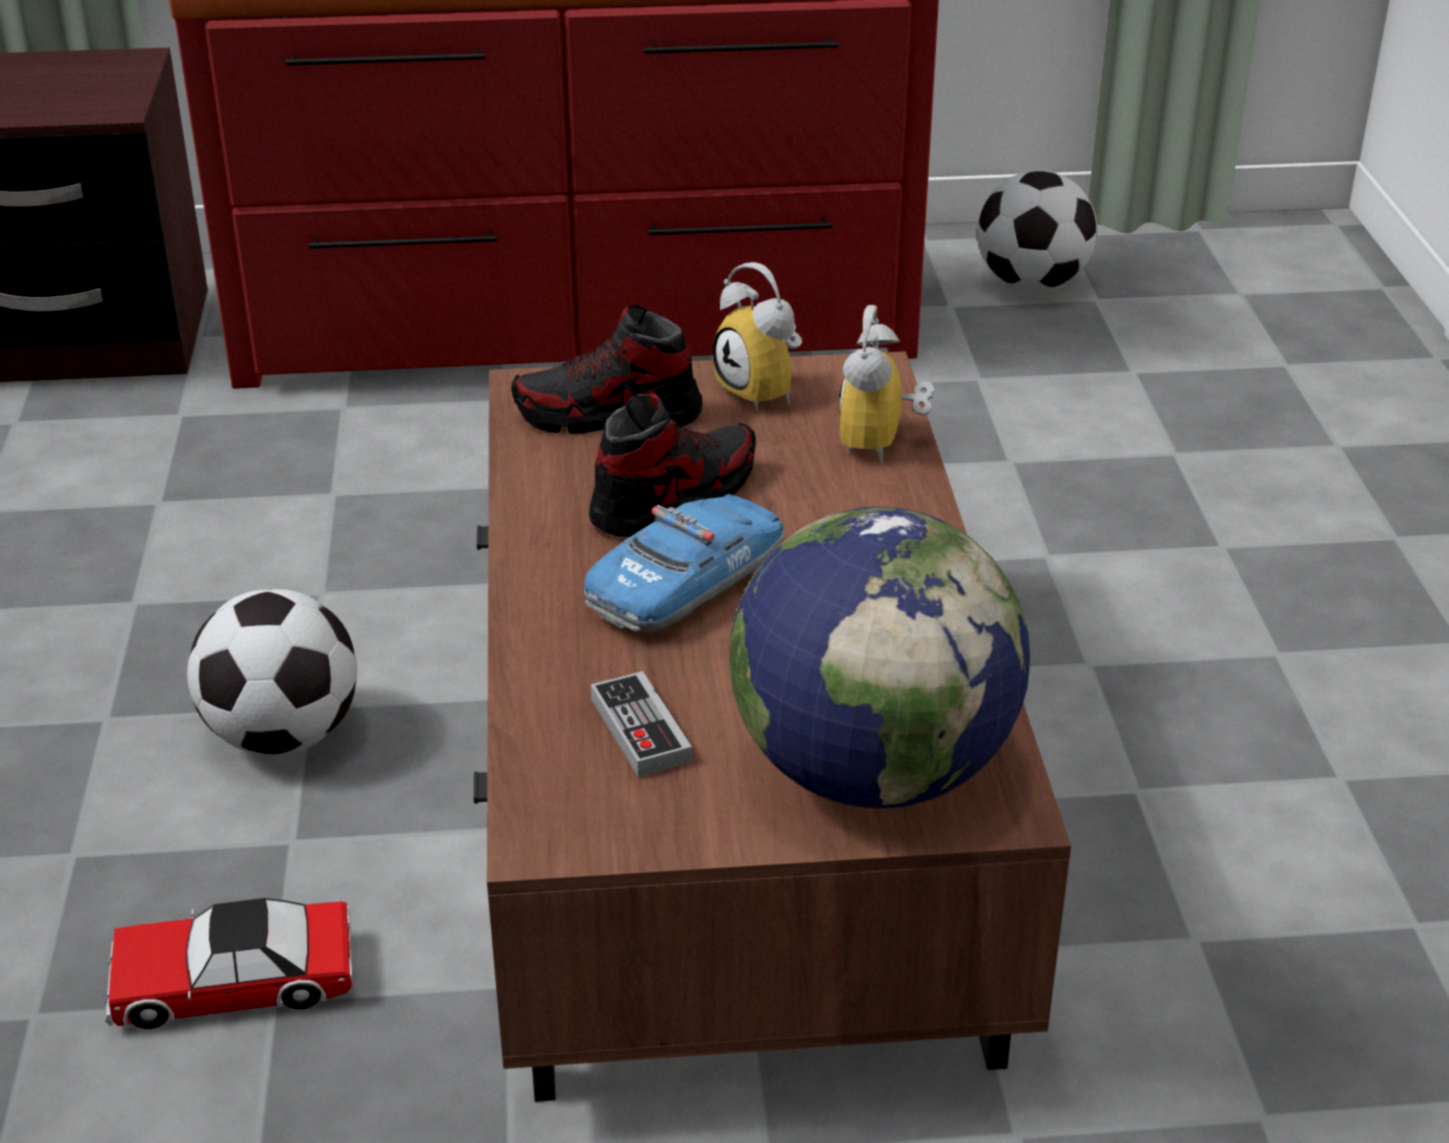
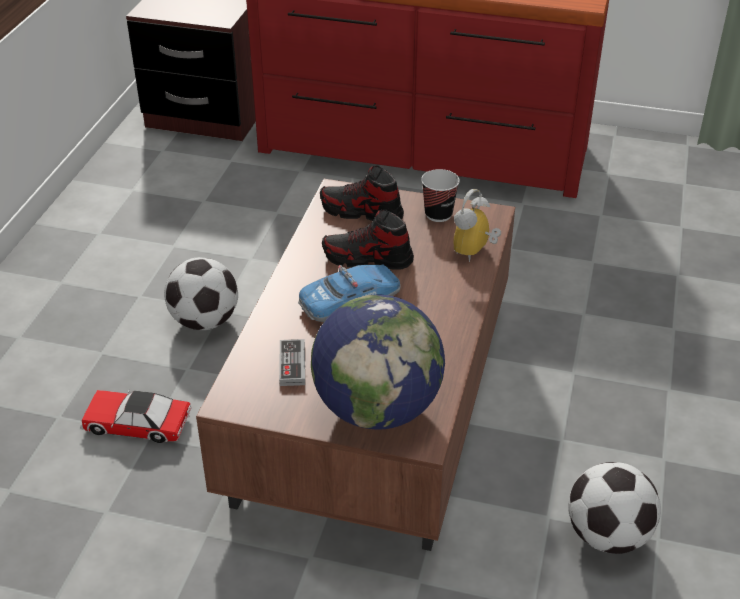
camera: 20 degrees right, 5 degrees up
shoe [589,393,756,537] -> shoe turned 150 degrees counterclockwise [322,209,414,270]
alarm clock [713,262,802,411] -> cup [421,169,460,222]
football [977,171,1097,291] -> football moved to [568,462,661,554]

